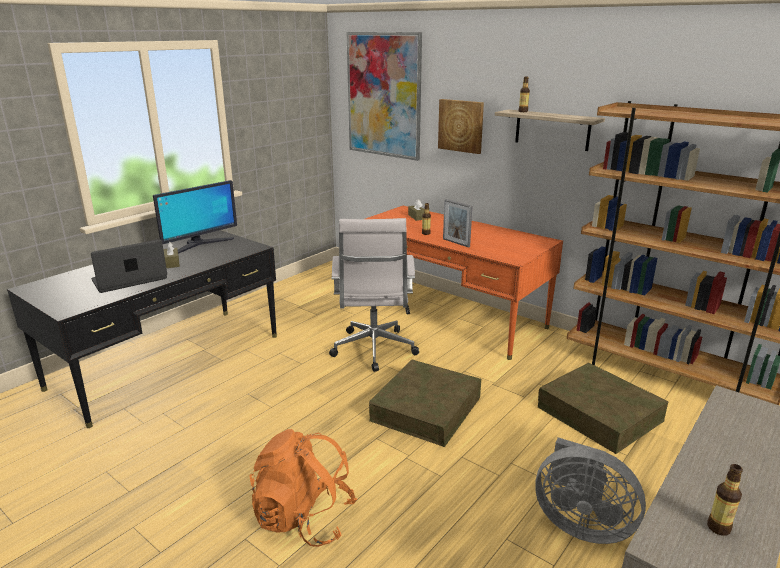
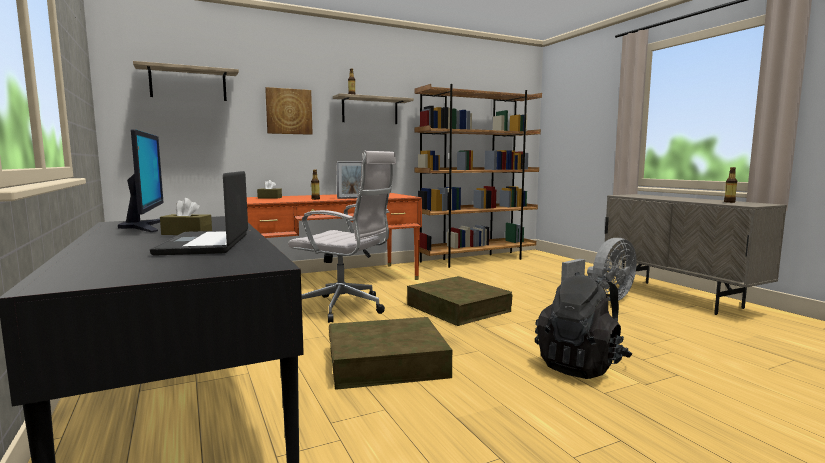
camera: 65 degrees left, 15 degrees down
orange backpack [249,429,357,547] -> black backpack [535,272,632,379]
picture [347,32,422,161] -> shelf [133,61,239,101]
brown storage box [538,363,668,454] -> brown storage box moved to [329,317,453,390]

